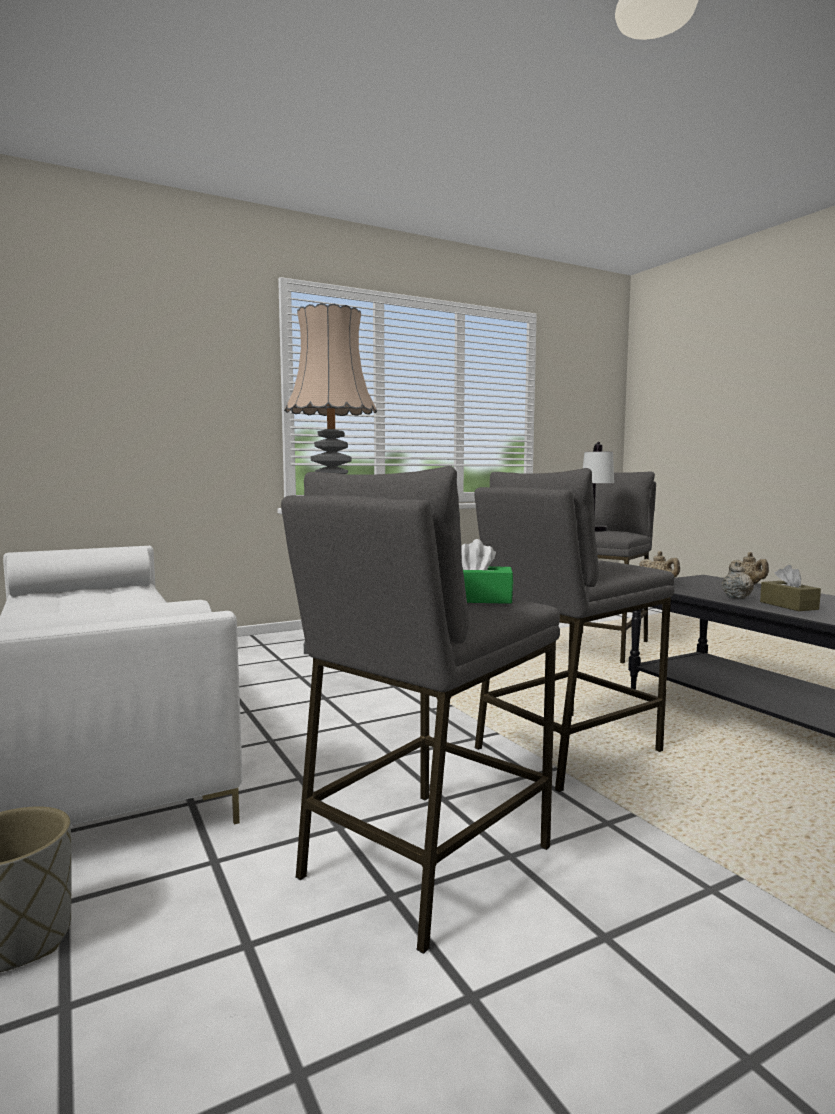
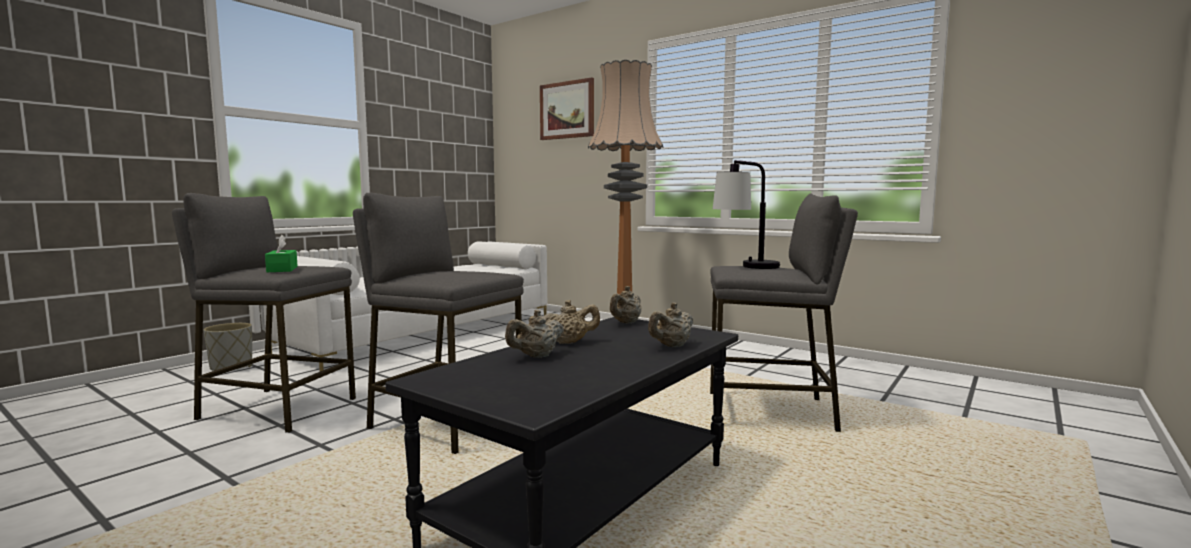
camera: 65 degrees right, 0 degrees up
brown tissue box [760,565,821,611] -> beige teapot [505,310,564,358]
none -> picture [540,77,594,140]

